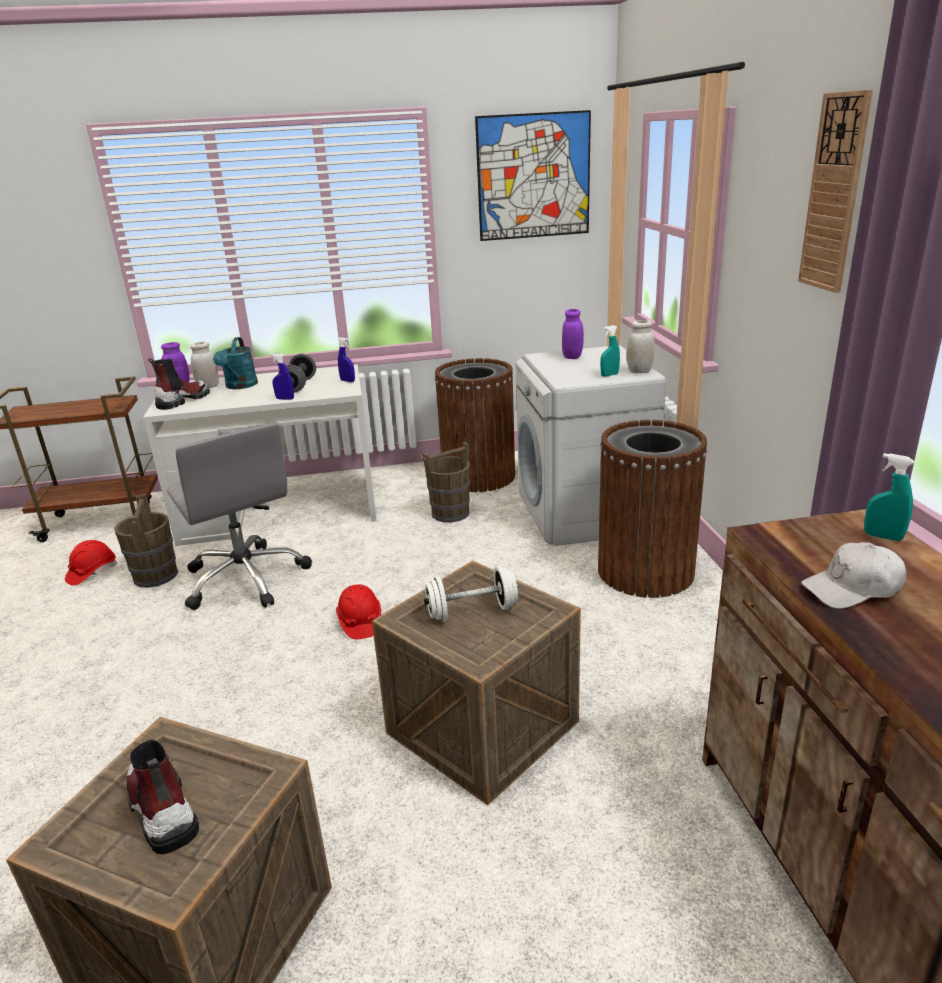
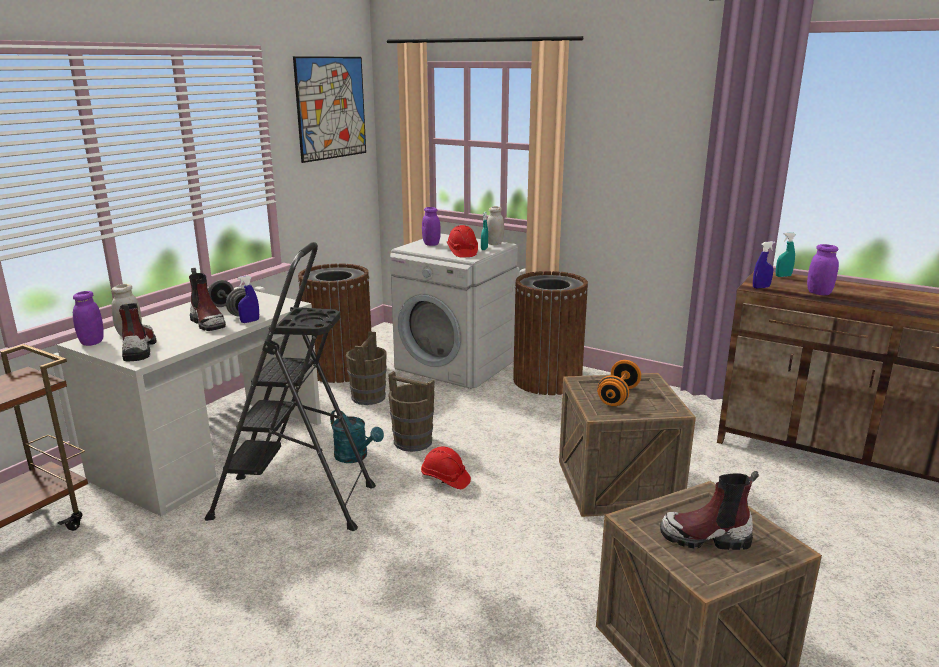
camera: 50 degrees left, 5 degrees down
red hard hat [65,540,117,586] -> red hard hat moved to [447,225,478,257]
brown bucket [114,494,178,588] -> brown bucket moved to [388,371,435,452]
grey office chair [167,423,312,610] -> step ladder [205,242,376,531]
turquoise watering can [213,337,258,389] -> turquoise watering can moved to [330,410,384,463]
blue spray bottle [337,337,355,382] -> blue spray bottle moved to [753,241,775,289]
white dumbbell [424,566,518,622] -> orange dumbbell [597,360,641,406]
wall clock [798,89,873,293] -> none
white cap [801,542,906,609] -> purple jar [807,244,839,295]
none -> boot [189,268,226,331]

